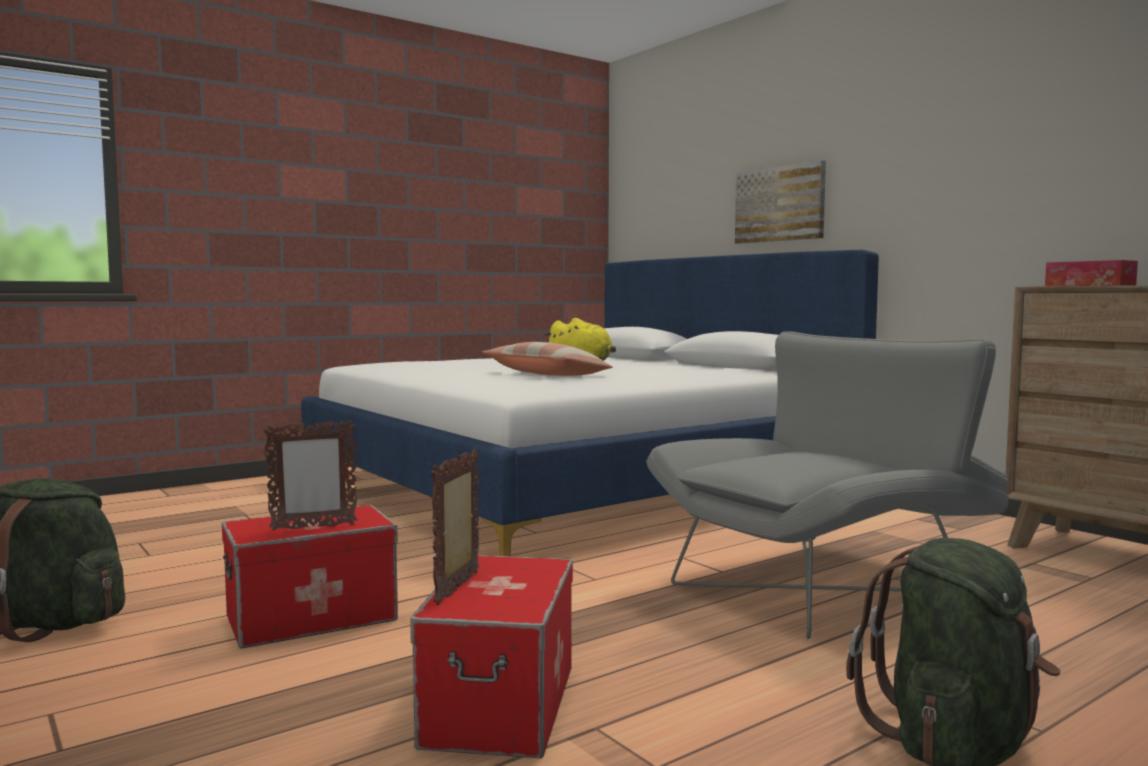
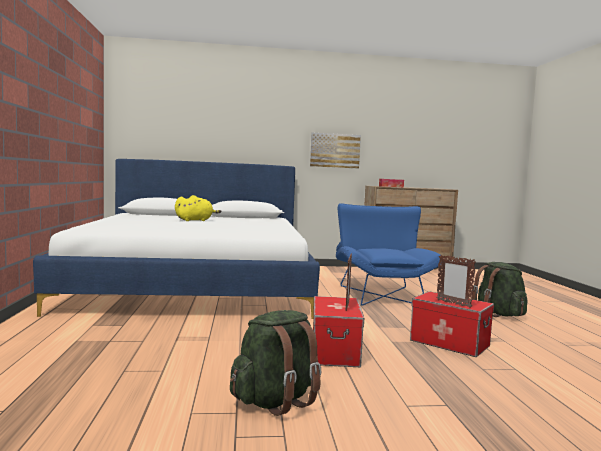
camera: 60 degrees left, 0 degrees up
pillow [482,342,612,376] -> none
grey armchair [646,331,1009,639] -> blue armchair [336,203,442,306]
picture [735,160,826,244] -> picture moved to [310,133,361,169]

